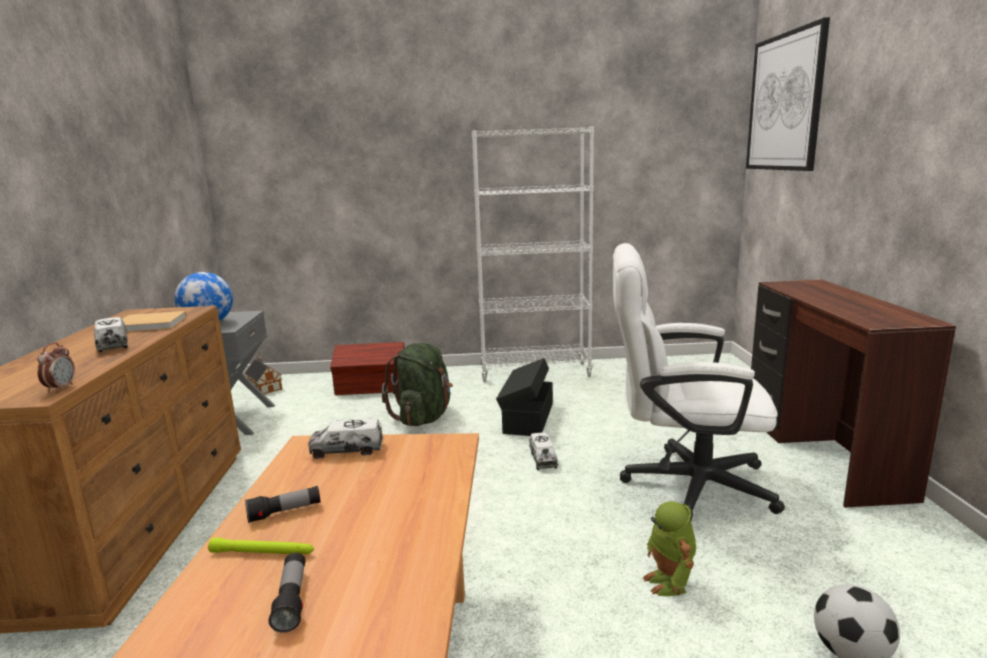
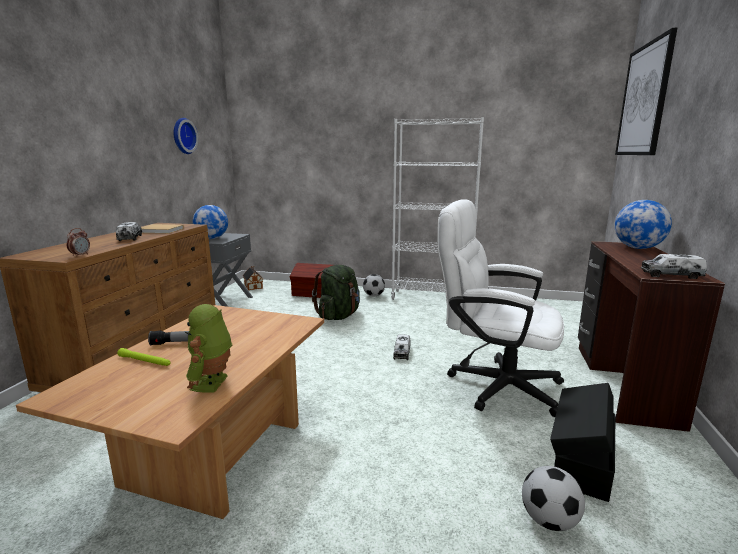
camera: 15 degrees right, 0 degrees up
flashlight [268,553,306,633] -> none
toy truck [308,419,383,459] -> toy truck moved to [641,254,707,279]
black storage box [496,358,553,436] -> black storage box moved to [550,383,616,502]
toy robot [642,501,696,596] -> toy robot moved to [185,304,232,393]
none -> wall clock [173,118,198,154]
none -> football [363,274,385,297]
none -> globe [614,200,672,249]

